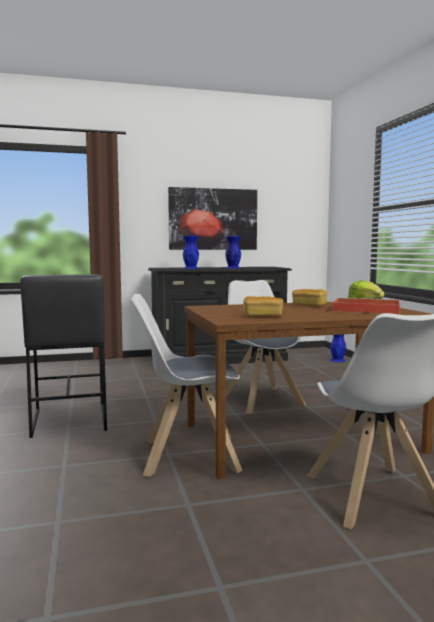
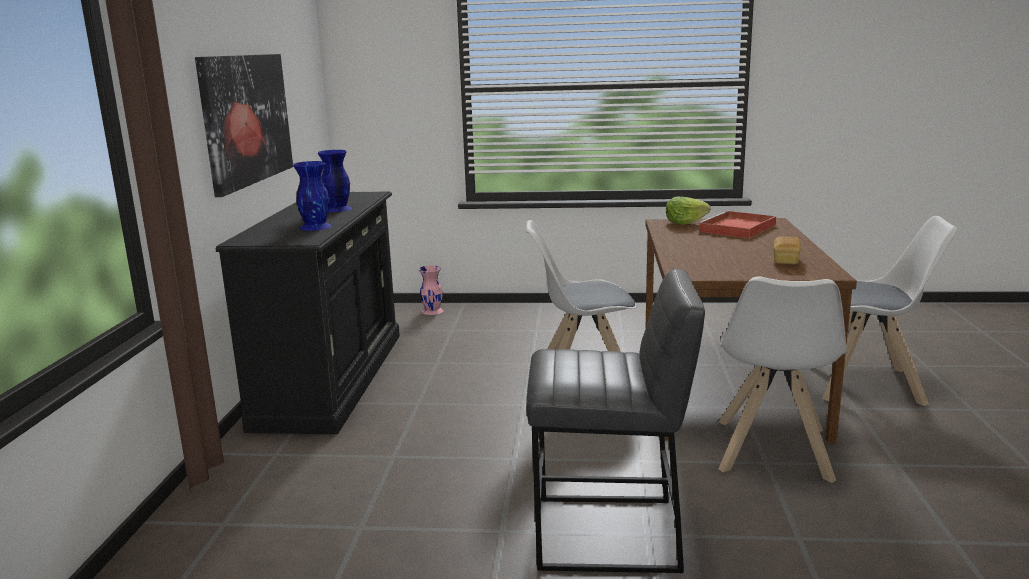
camera: 70 degrees left, 10 degrees up
bread [292,289,327,306] -> none
blue vase [330,334,346,362] -> pink vase [419,265,443,315]

